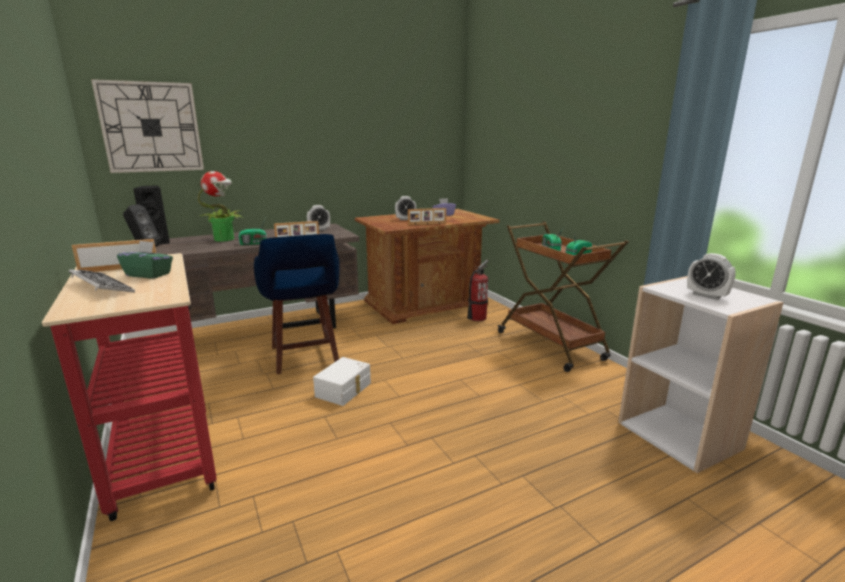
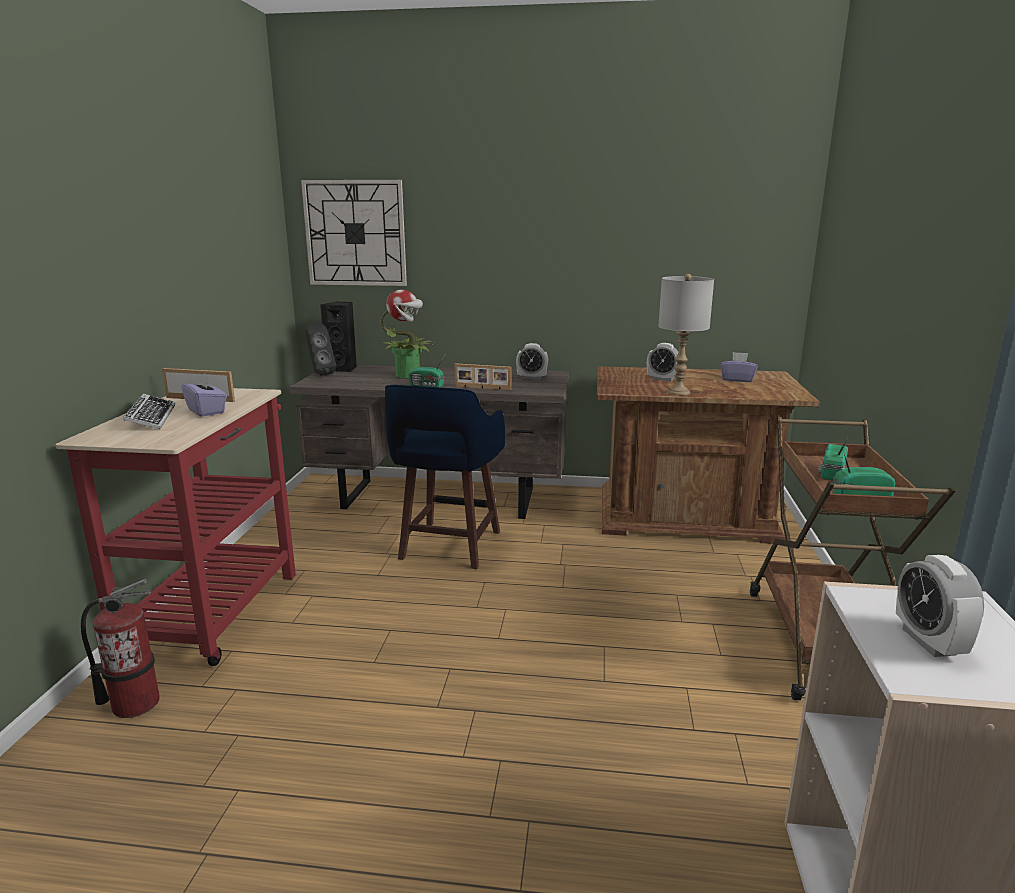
camera: 35 degrees right, 0 degrees up
green tissue box [117,241,173,279] -> purple tissue box [181,373,227,417]
white storage box [313,357,371,406] -> none
picture frame [408,208,446,225] -> grey table lamp [658,274,714,395]
fire extinguisher [467,260,488,321] -> fire extinguisher moved to [81,578,160,718]

